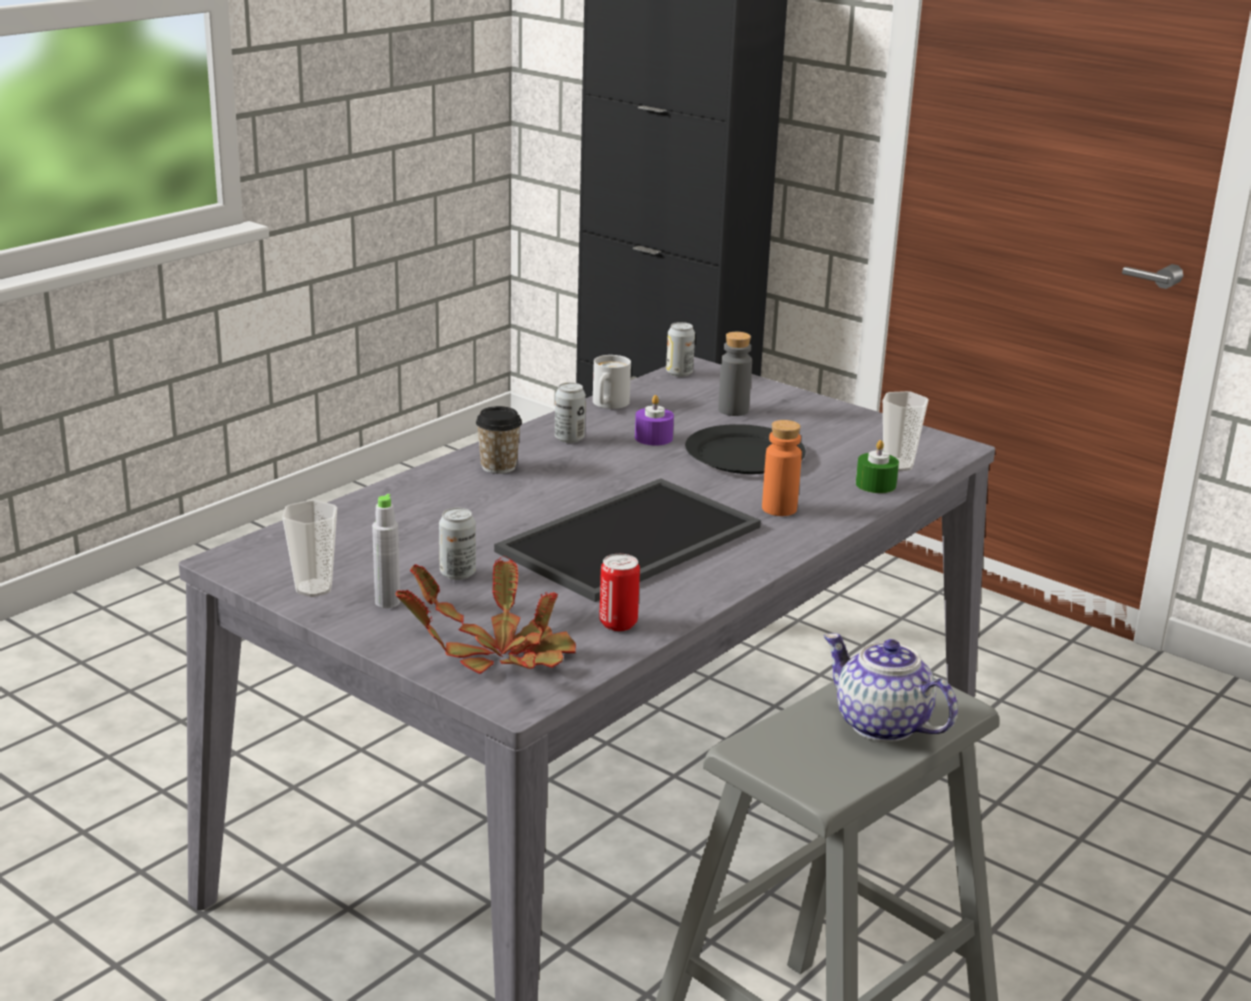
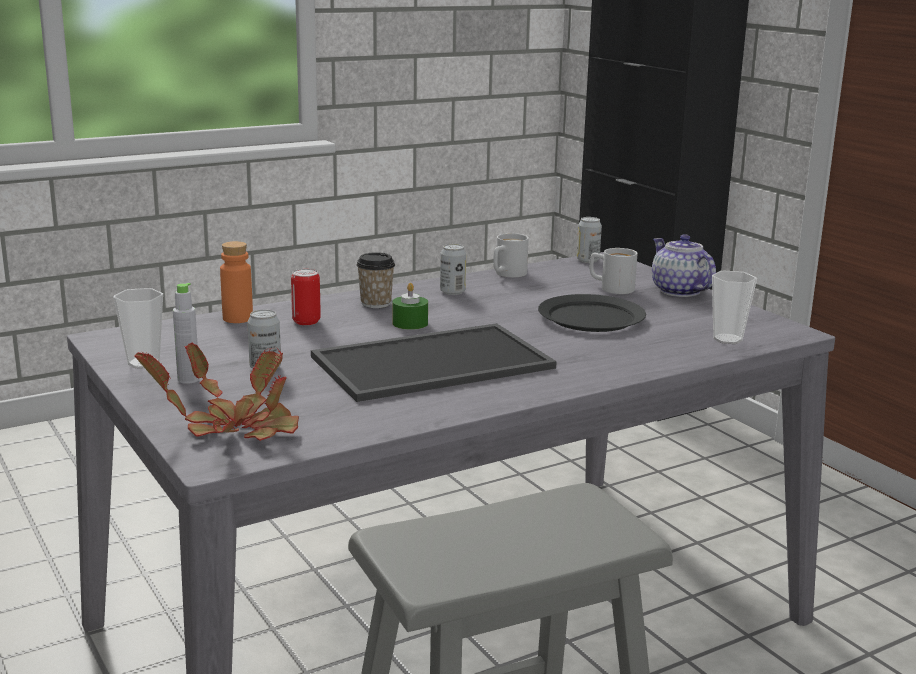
camera: 20 degrees right, 5 degrees down
can [599,554,640,631] -> can moved to [291,269,321,325]
purple candle [635,395,674,445] -> none
grey bottle [718,332,752,416] -> white mug [589,248,638,294]
orange bottle [762,420,802,516] -> orange bottle moved to [220,241,253,323]
teapot [824,633,958,742] -> teapot moved to [652,234,716,297]
green candle [856,440,899,493] -> green candle moved to [392,283,428,330]

